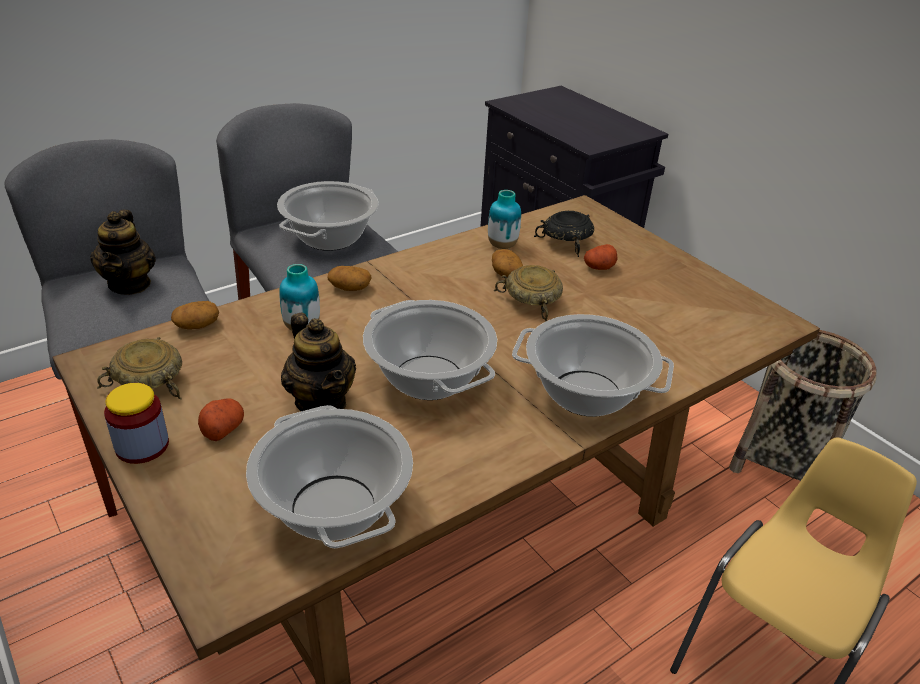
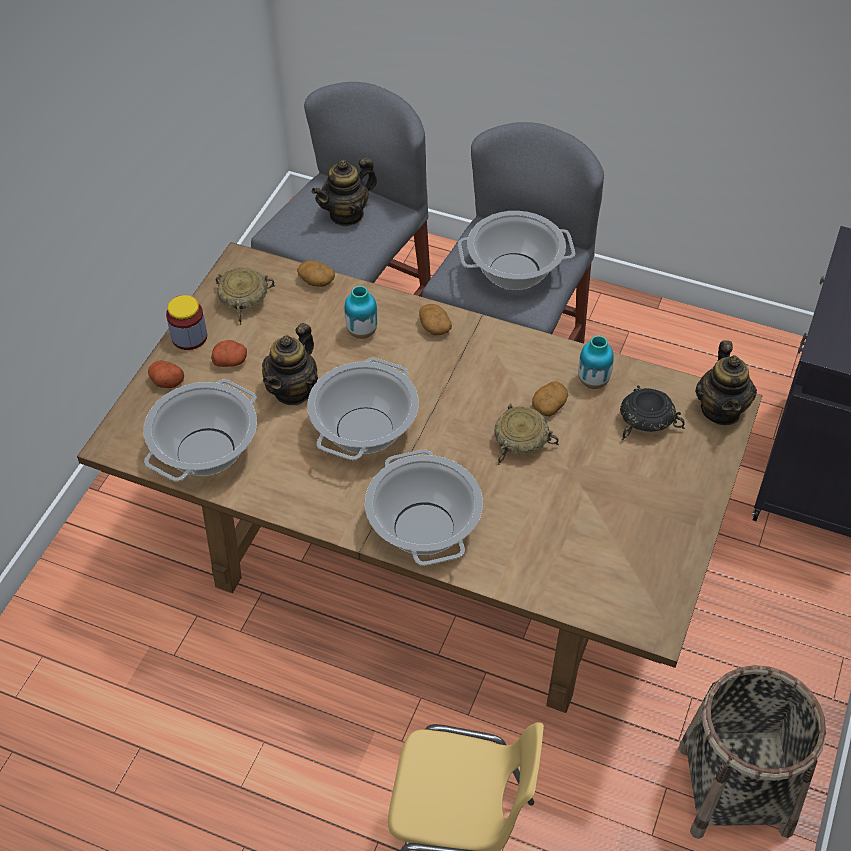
camera: 60 degrees right, 15 degrees up
potato [584,244,617,270] -> potato moved to [148,360,184,388]
none -> teapot [695,340,757,425]

